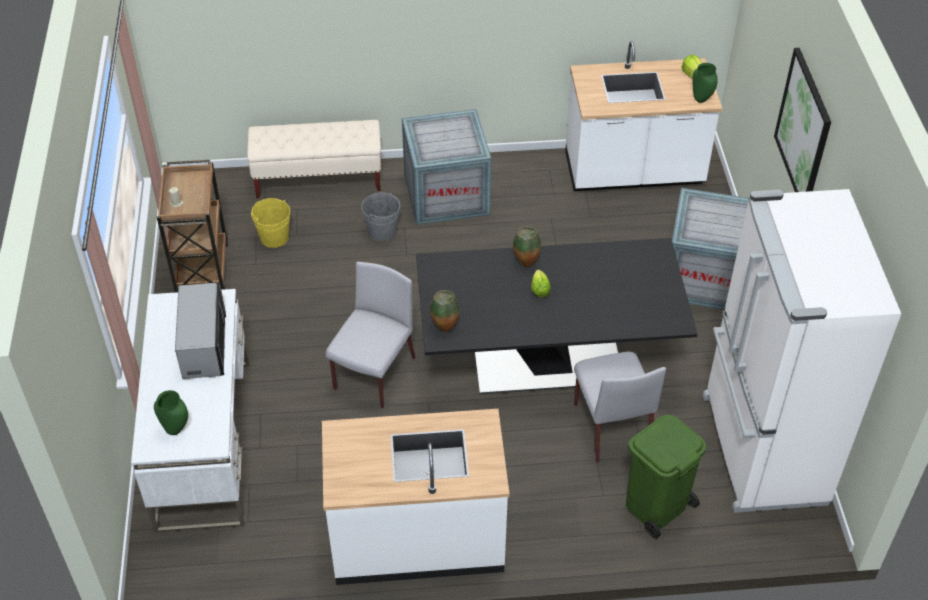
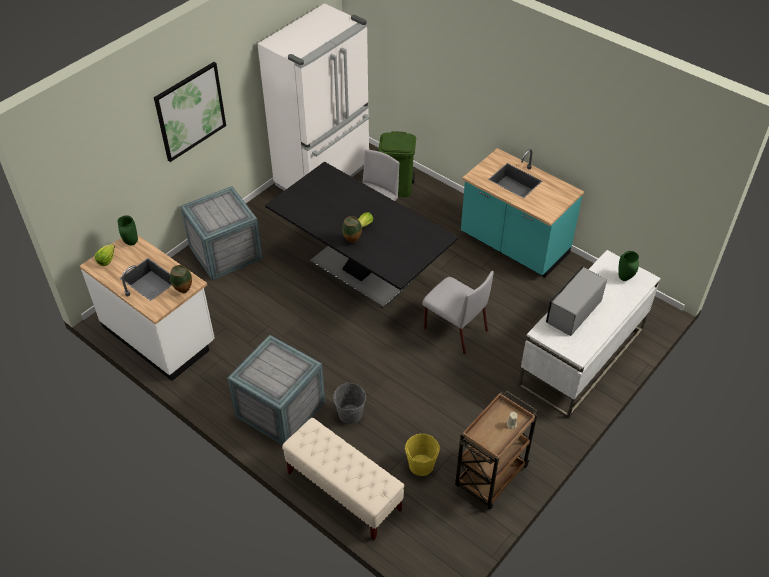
camera: 135 degrees left, 0 degrees up
white counter [322,409,510,585] -> turquoise counter [461,148,584,278]
grey chair [326,262,416,408] -> grey chair turned 120 degrees counterclockwise [422,271,494,354]
vase [430,290,459,332] -> vase moved to [170,265,192,293]

